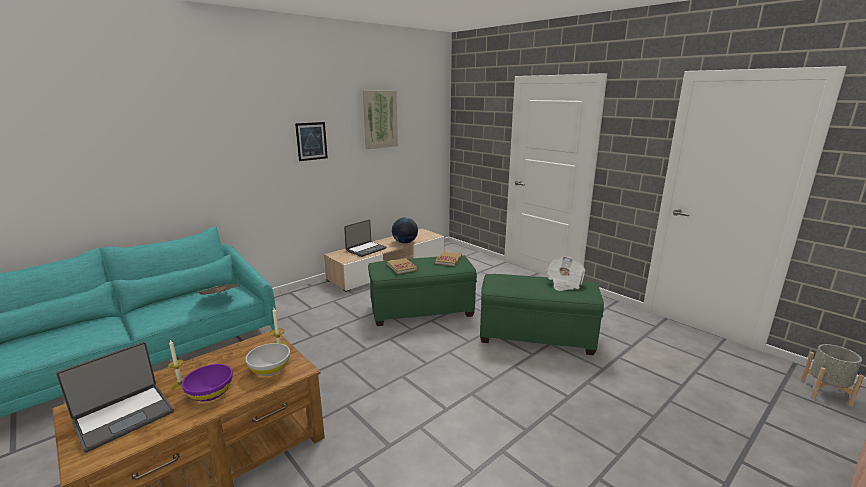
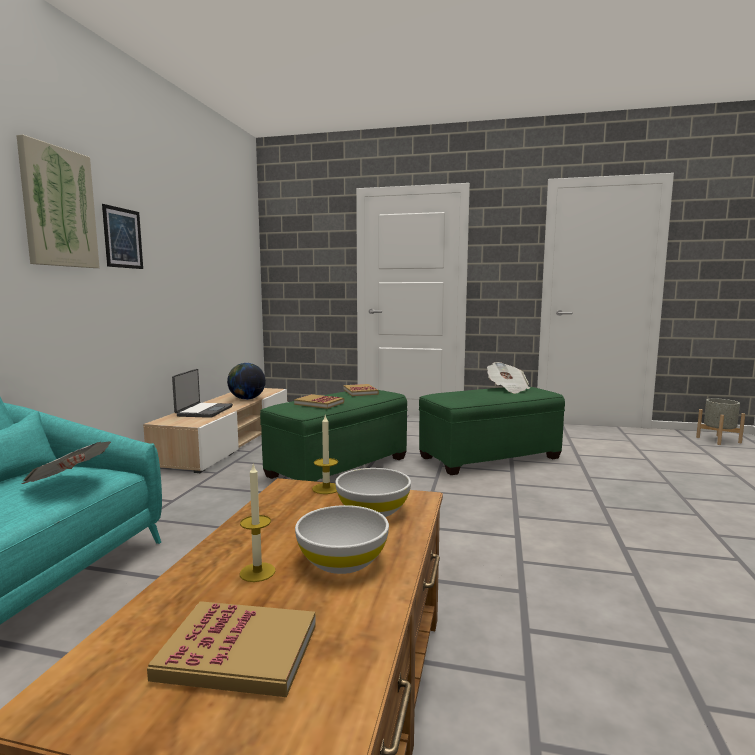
camera: 35 degrees left, 10 degrees down
laptop [56,342,174,453] -> book [147,601,316,697]
purple bowl [182,364,233,401] -> white bowl [295,505,389,574]
picture [363,90,398,149] -> picture moved to [16,135,100,268]

